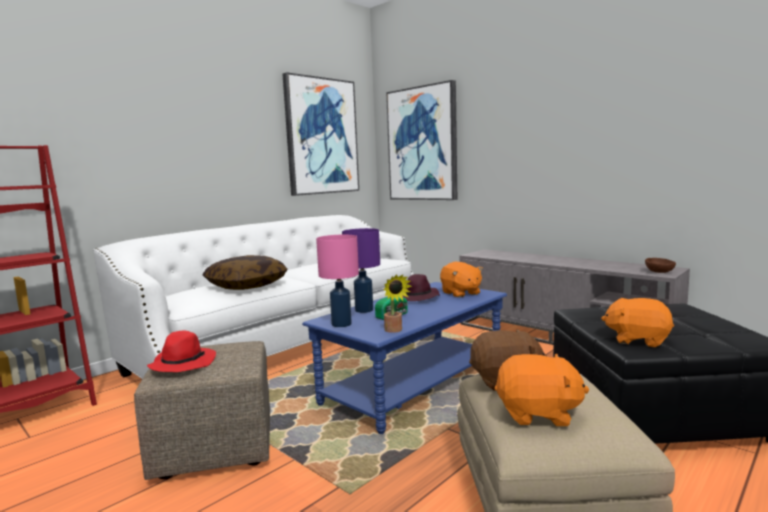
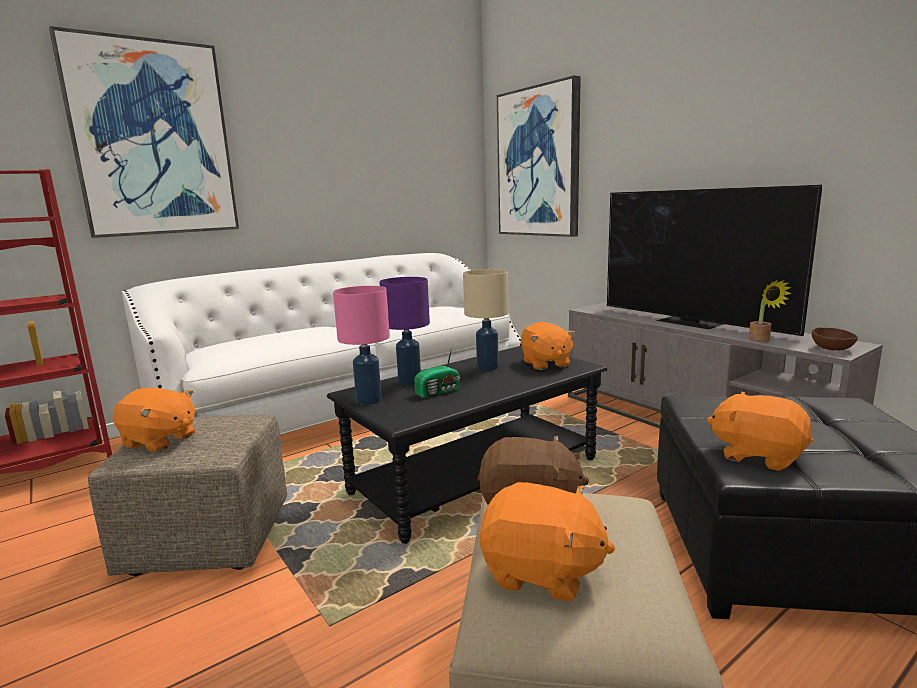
camera: 10 degrees right, 5 degrees up
red hat [147,330,216,372] -> orange plush toy [112,388,195,452]
pillow [202,255,287,290] -> none
picture [283,72,359,196] -> picture moved to [49,26,239,238]
blue coffee table [302,282,507,434] -> black coffee table [327,346,607,544]
potted plant [383,274,412,333] -> potted plant moved to [749,279,792,342]
purple hat [403,274,440,301] -> beige table lamp [463,269,509,371]
none -> television [607,185,822,336]

